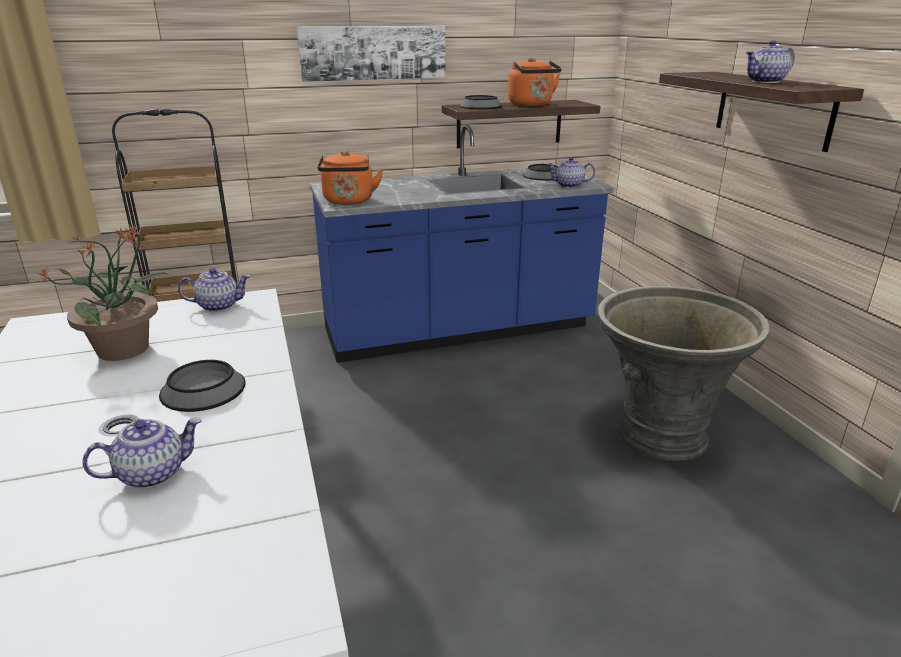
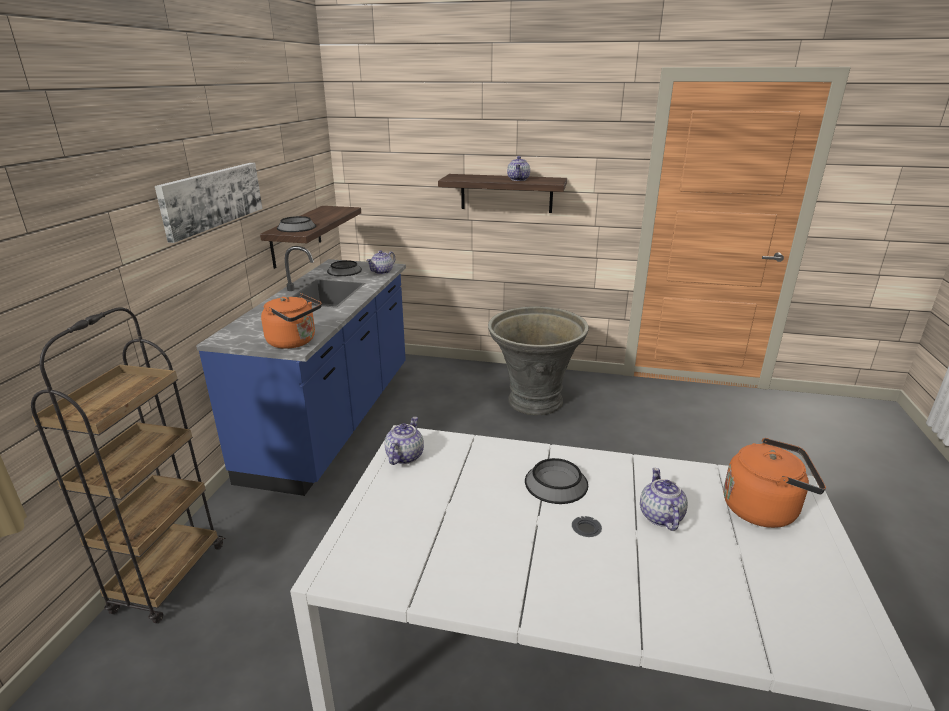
camera: 60 degrees left, 0 degrees up
potted plant [37,224,169,361] -> none
orange kettle [508,58,562,106] -> orange kettle moved to [724,438,826,528]

